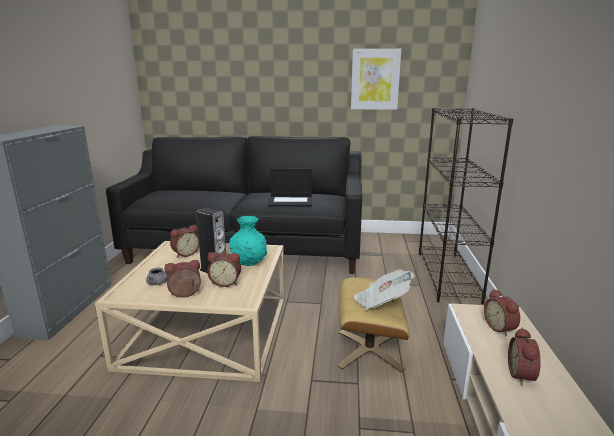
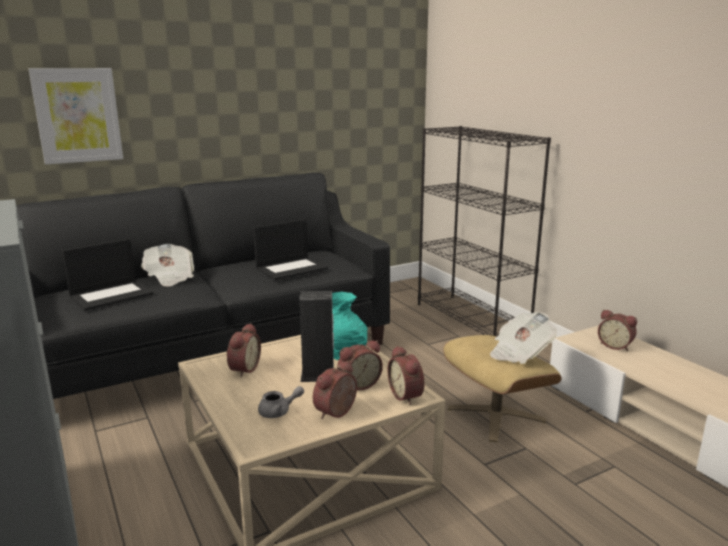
camera: 35 degrees left, 0 degrees up
picture [351,49,401,110] -> picture moved to [29,68,123,165]
alarm clock [508,327,541,385] -> alarm clock moved to [387,346,424,405]
none -> laptop [62,238,154,311]
none -> newspaper [141,244,194,287]

